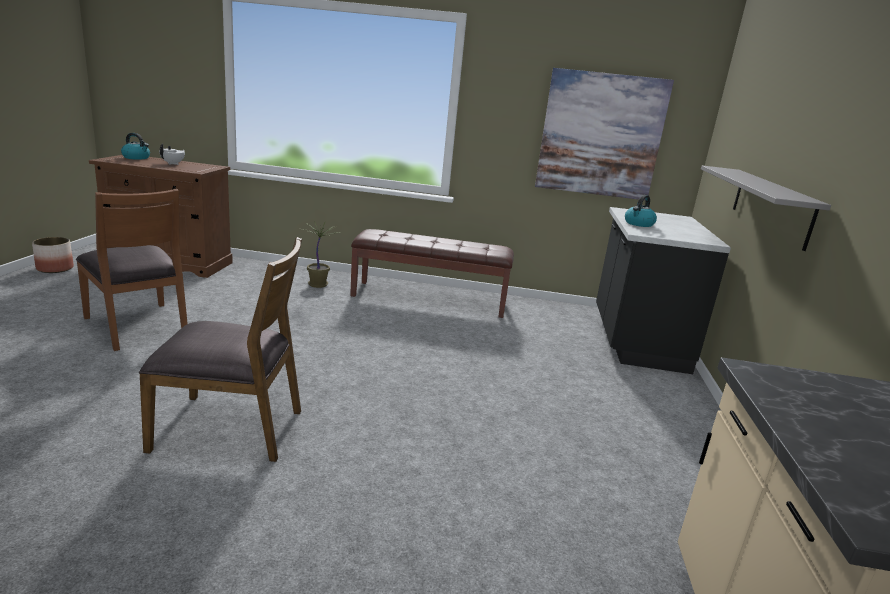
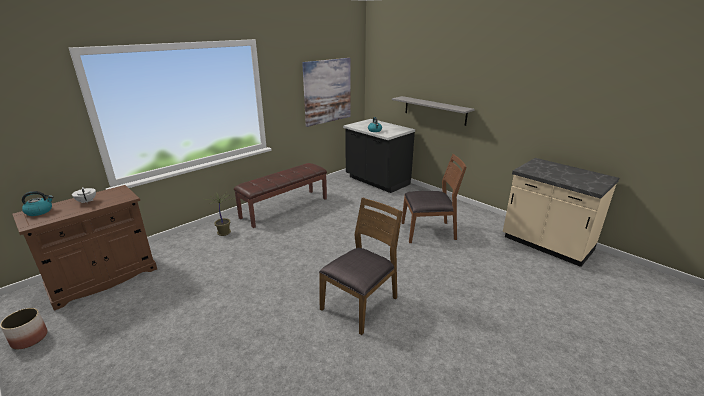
camera: 50 degrees left, 5 degrees up
brown chair [76,189,188,351] -> brown chair moved to [401,154,467,243]

